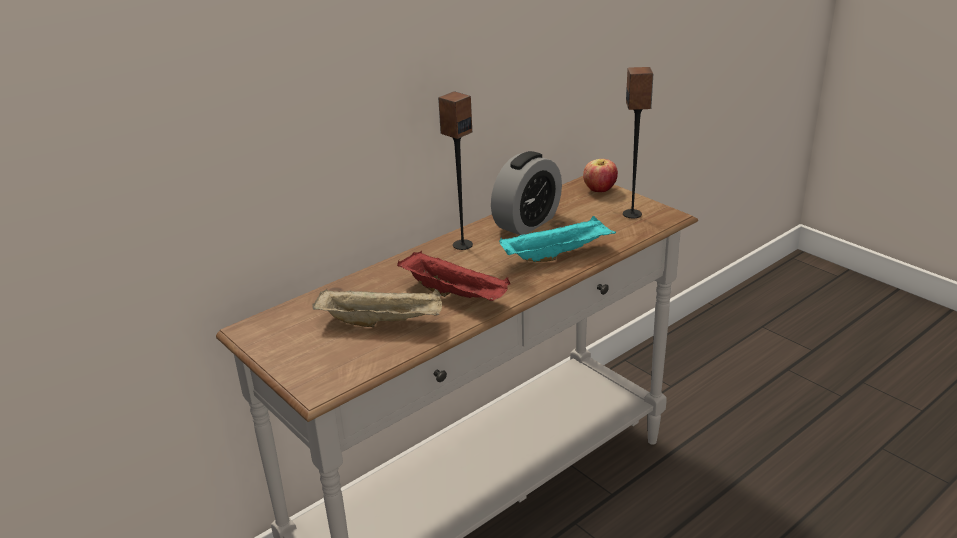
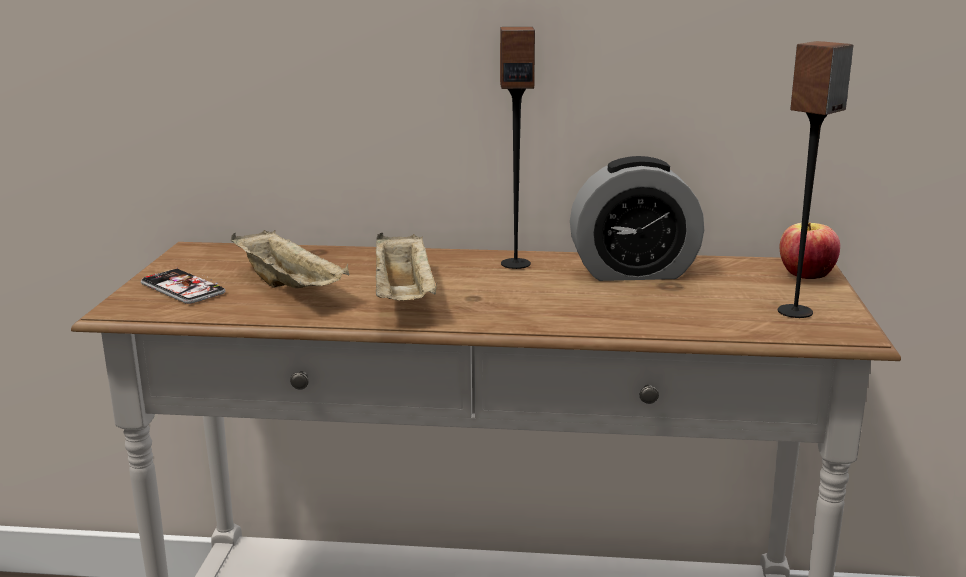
camera: 45 degrees right, 10 degrees down
red tray [397,251,510,301] -> beige tray [376,233,437,301]
turquoise tray [499,216,616,262] -> none
none -> phone [141,267,225,304]

